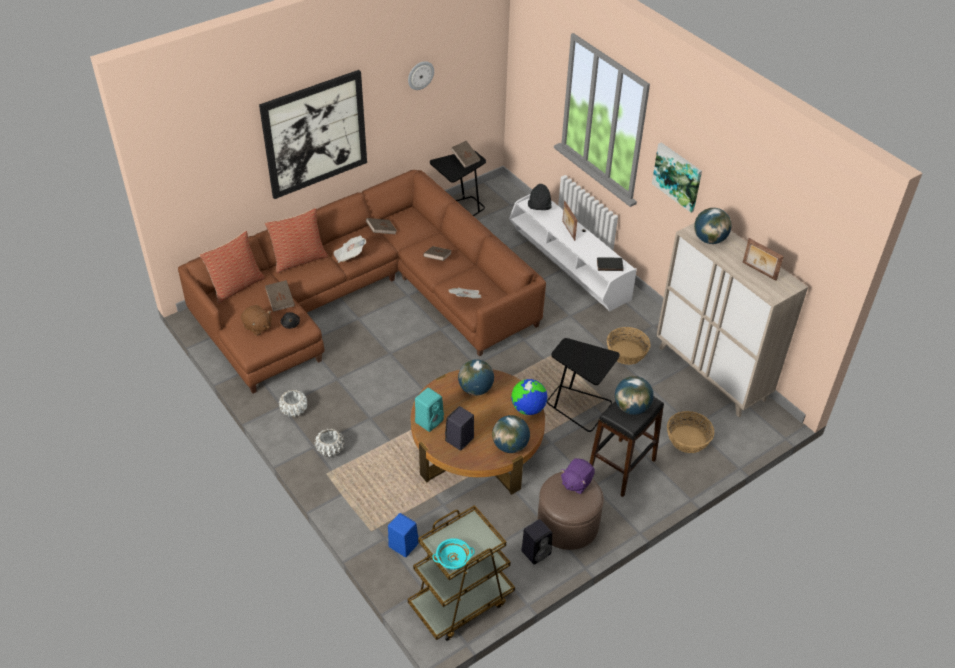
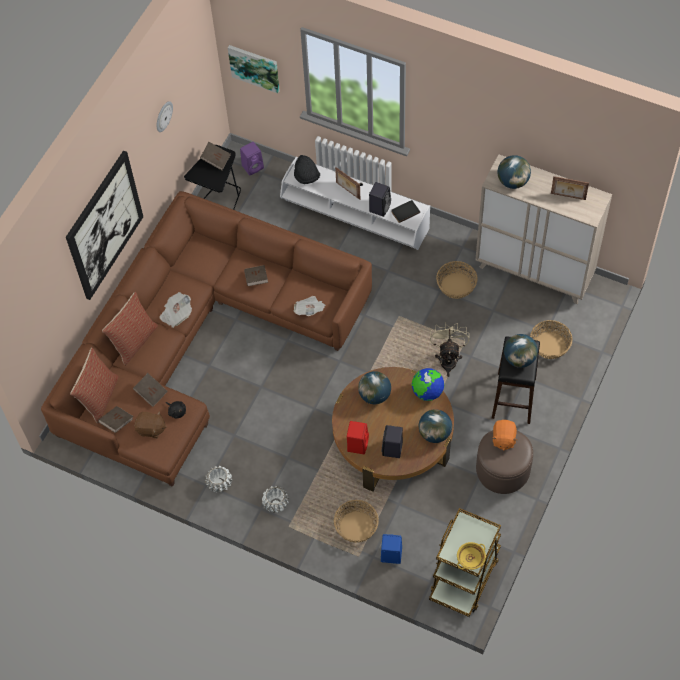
camera: 25 degrees left, 15 degrees up
brown book [366,218,397,234] -> brown book moved to [98,406,133,433]
turquoise speaker [415,388,444,432] -> red speaker [347,421,369,454]
turquoise bowl [432,538,475,570] -> yellow bowl [457,542,486,570]
black speaker [521,519,552,565] -> black speaker moved to [369,182,391,217]
black side table [547,338,620,432] -> beige fan [430,323,469,377]
purple plush toy [561,458,595,494] -> orange plush toy [492,420,517,451]
picture [652,142,702,213] -> picture moved to [228,45,280,93]
none -> purple speaker [240,142,264,175]
none -> basket [334,500,379,543]

